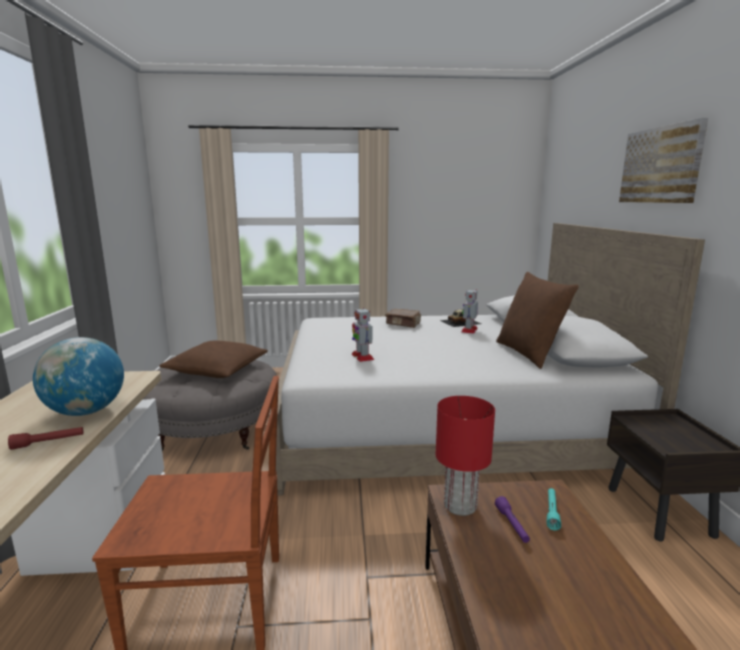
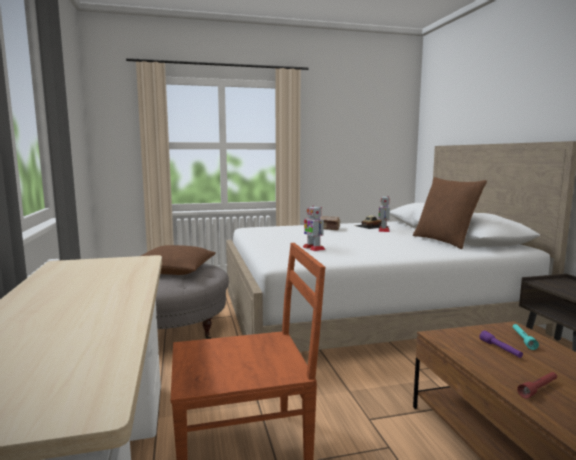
camera: 10 degrees left, 5 degrees down
red flashlight [8,427,83,450] -> red flashlight moved to [517,372,557,399]
globe [33,337,124,416] -> none
red table lamp [436,396,495,516] -> none
picture [619,118,708,203] -> none

